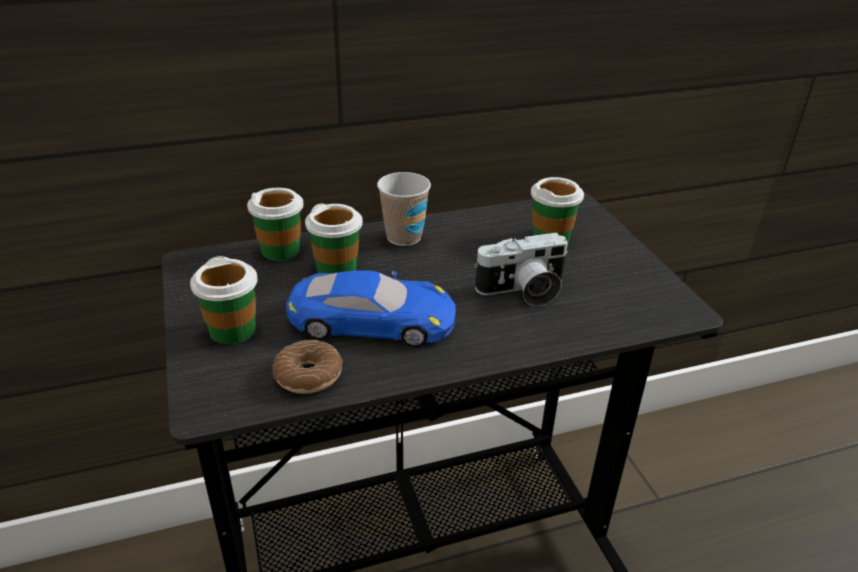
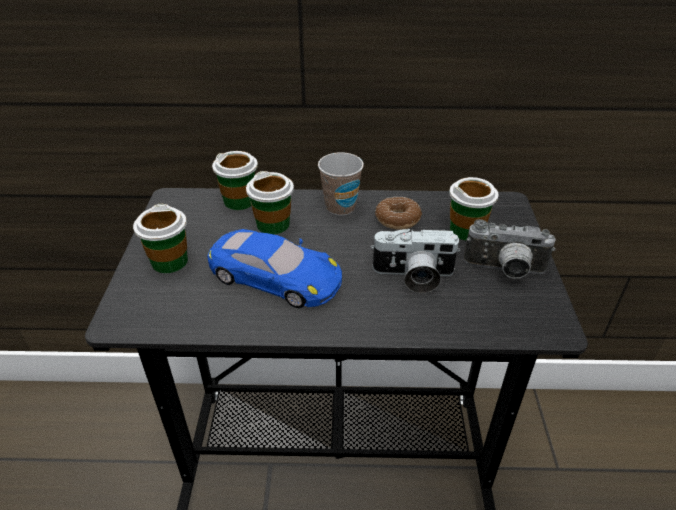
camera: 20 degrees right, 5 degrees up
donut [272,340,343,394] -> donut moved to [375,197,422,230]
none -> camera [464,219,556,279]

